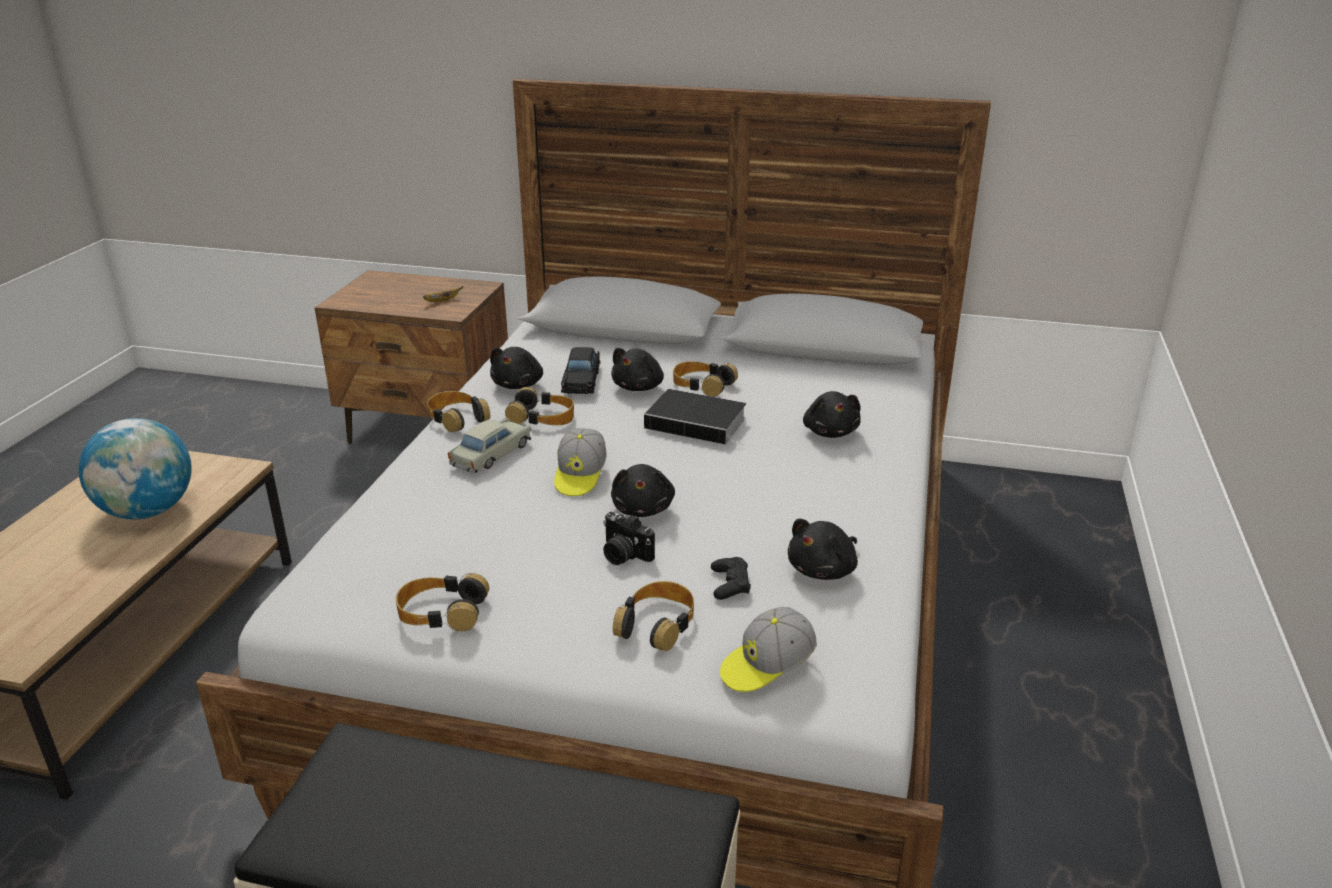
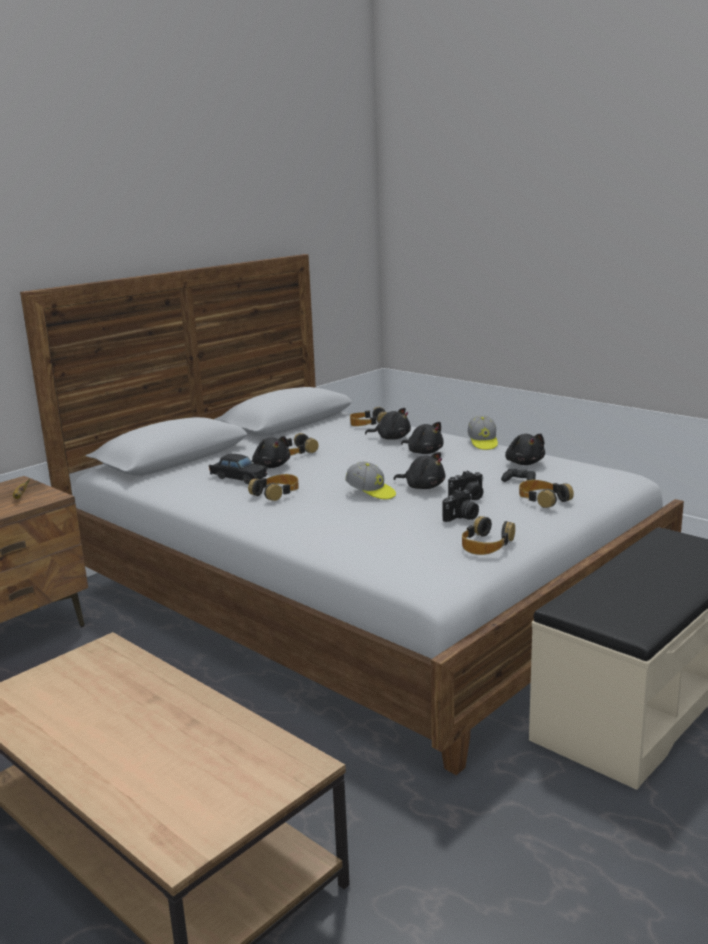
camera: 60 degrees left, 10 degrees down
globe [79,418,192,520] -> none
headphones [427,391,490,432] -> headphones moved to [350,407,387,426]
beige toy car [448,417,531,473] -> none
black plush toy [490,347,543,389] -> black plush toy moved to [401,422,444,454]
book [644,389,746,446] -> none
cap [720,607,817,692] -> cap moved to [467,416,498,450]
none -> camera [442,489,479,522]

